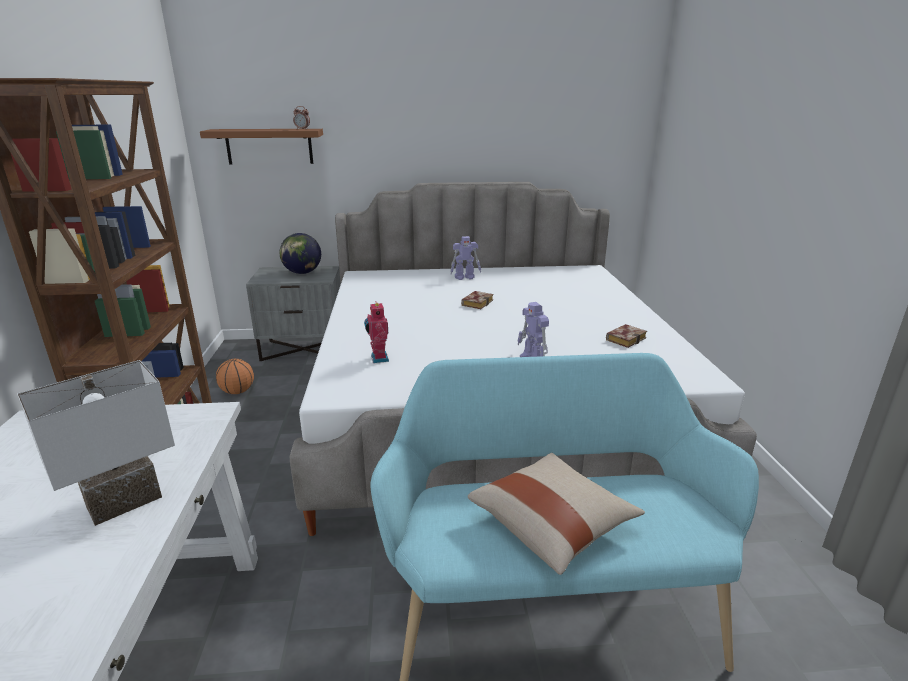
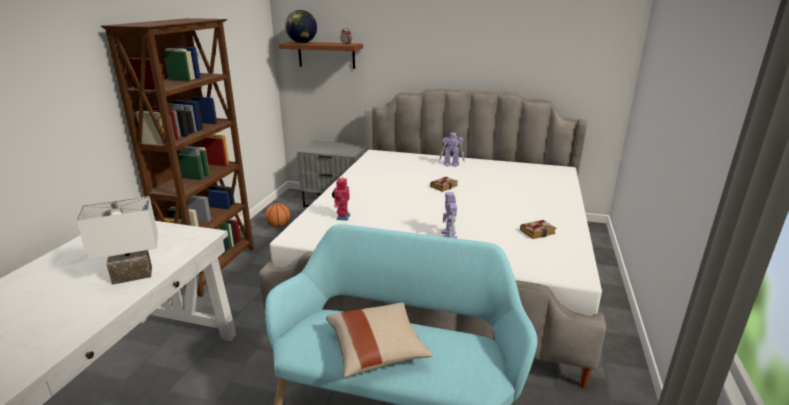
camera: 20 degrees right, 0 degrees up
globe [279,233,321,274] -> globe moved to [285,10,317,43]

